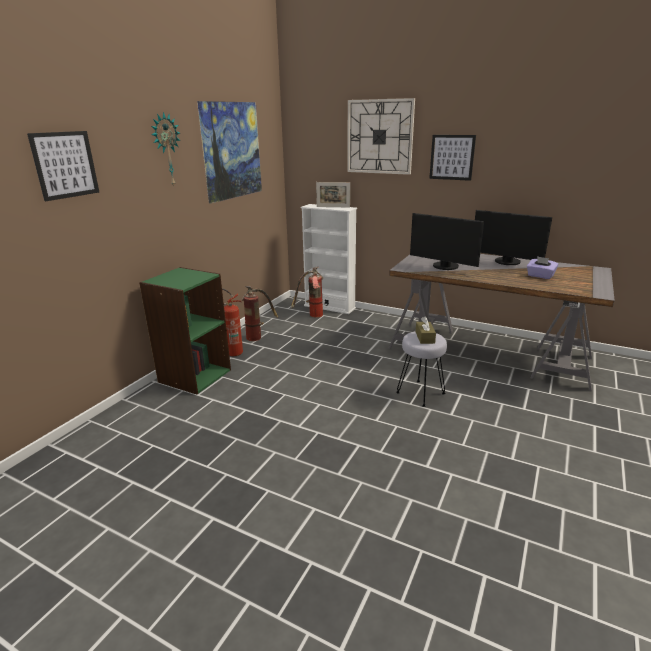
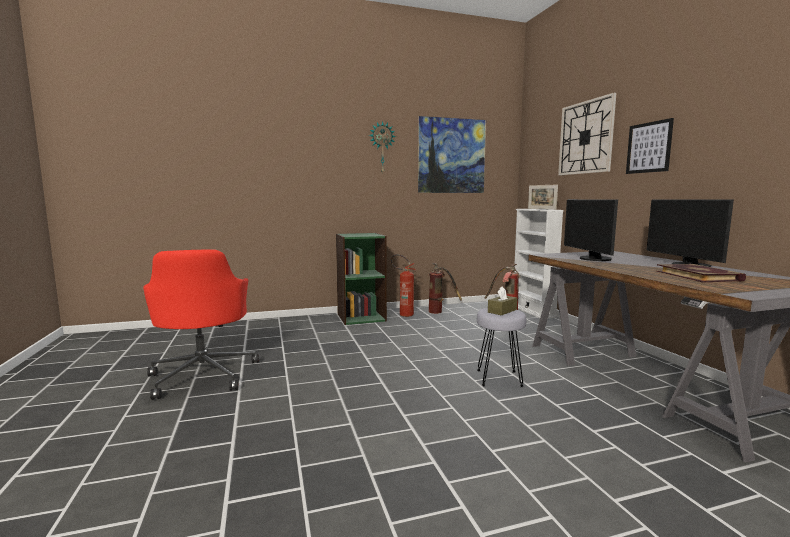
camera: 45 degrees right, 15 degrees down
picture [27,131,99,201] -> none
purple tissue box [527,256,559,279] -> book [656,264,746,282]
none -> red office chair [143,249,259,400]

